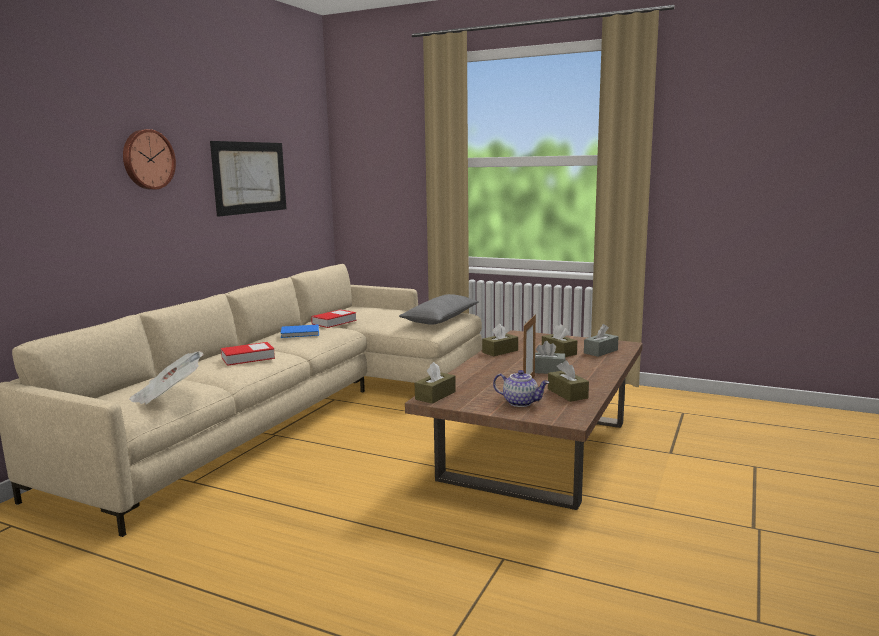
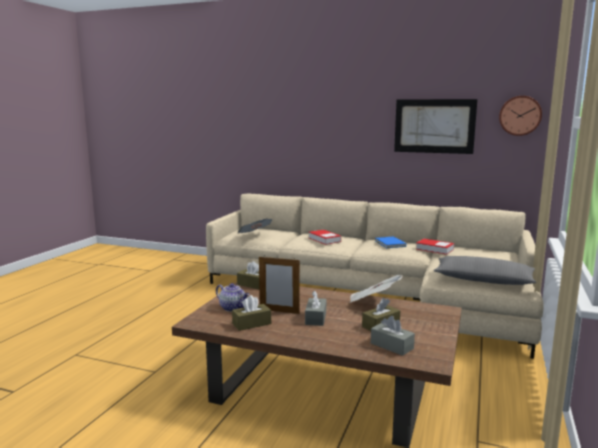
camera: 85 degrees right, 0 degrees up
wall clock [123,129,176,189] -> wall clock moved to [499,96,542,136]
brown tissue box [482,324,518,356] -> newspaper [349,275,403,303]
teapot [493,370,549,407] -> teapot turned 75 degrees counterclockwise [216,283,250,312]

